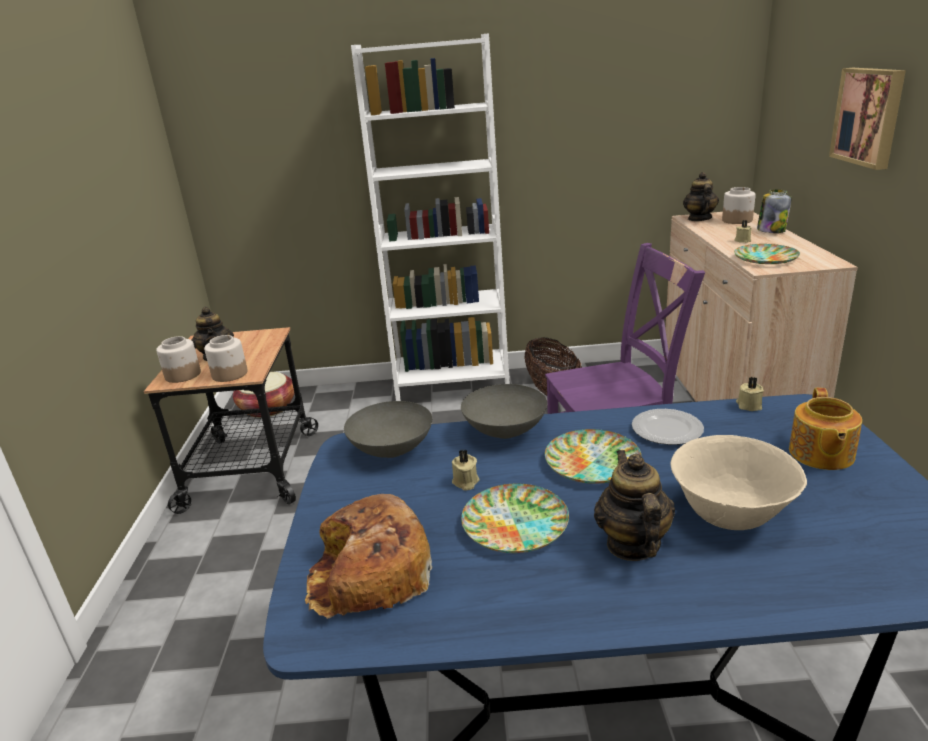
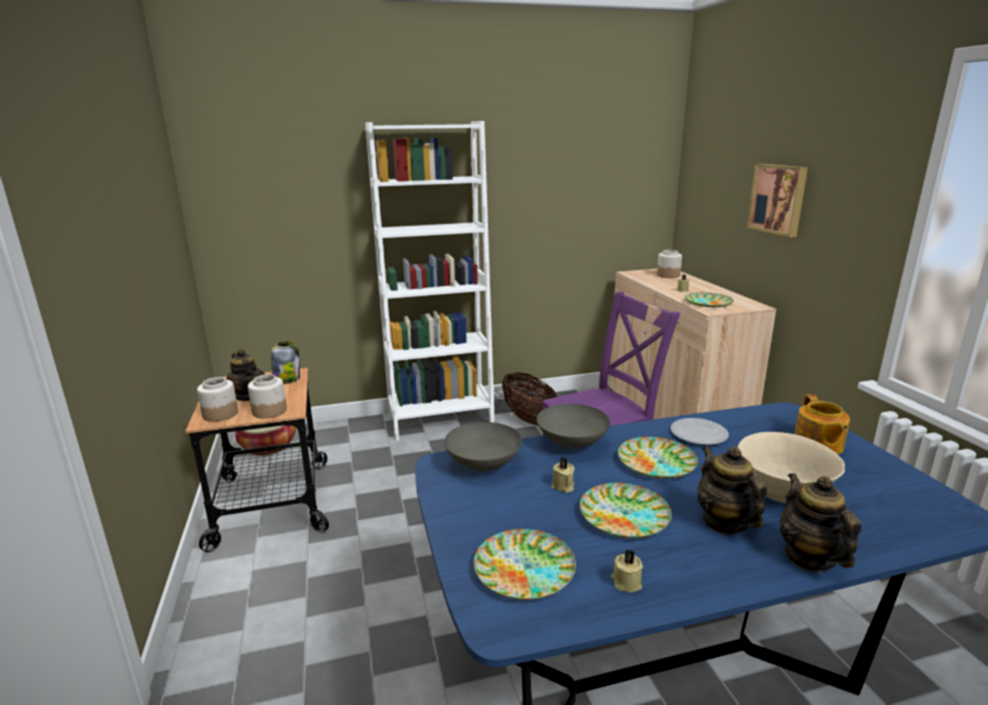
camera: 15 degrees left, 5 degrees down
bread [305,494,432,619] -> plate [474,529,576,600]
teapot [683,172,719,221] -> teapot moved to [780,473,861,572]
beige candle [736,377,764,411] -> beige candle moved to [611,549,643,592]
jar [757,189,792,233] -> jar moved to [271,341,300,384]

